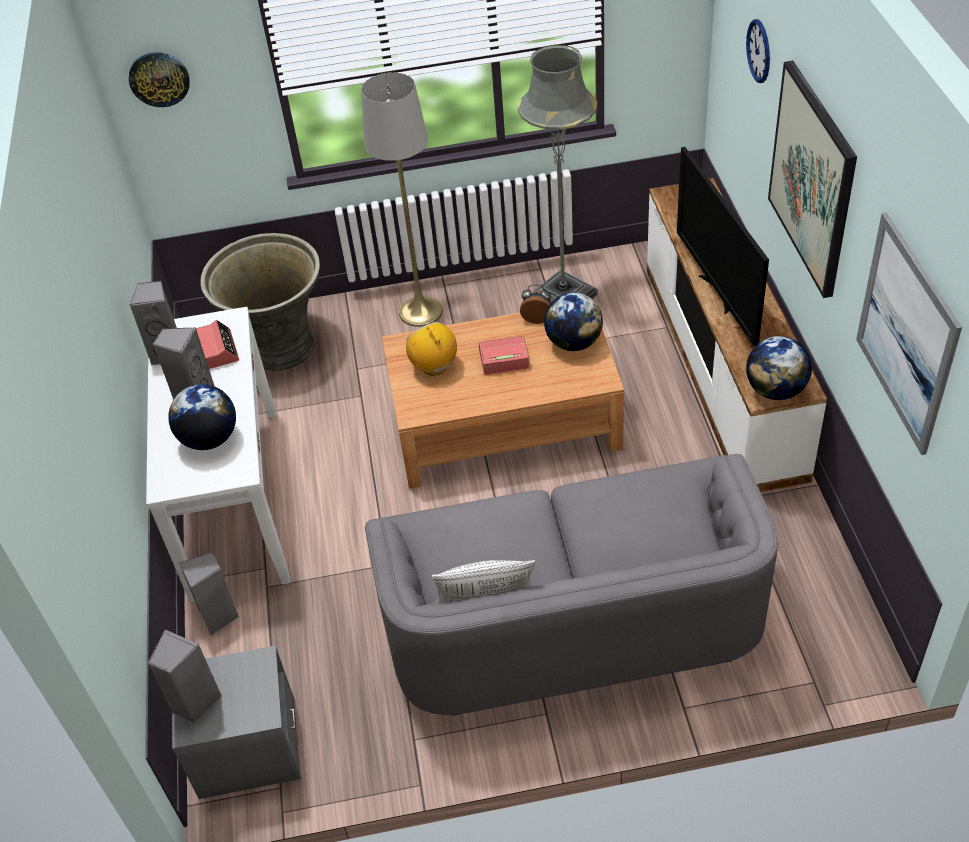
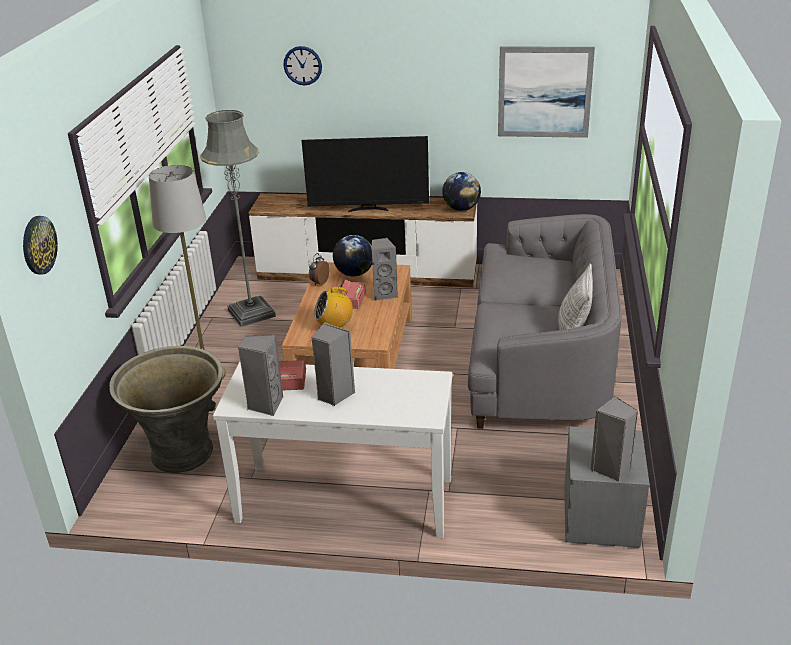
camera: 75 degrees left, 15 degrees down
globe [168,384,236,450] -> none
grey speaker [179,552,239,635] -> grey speaker moved to [372,238,398,301]
picture [768,61,857,298] -> none

